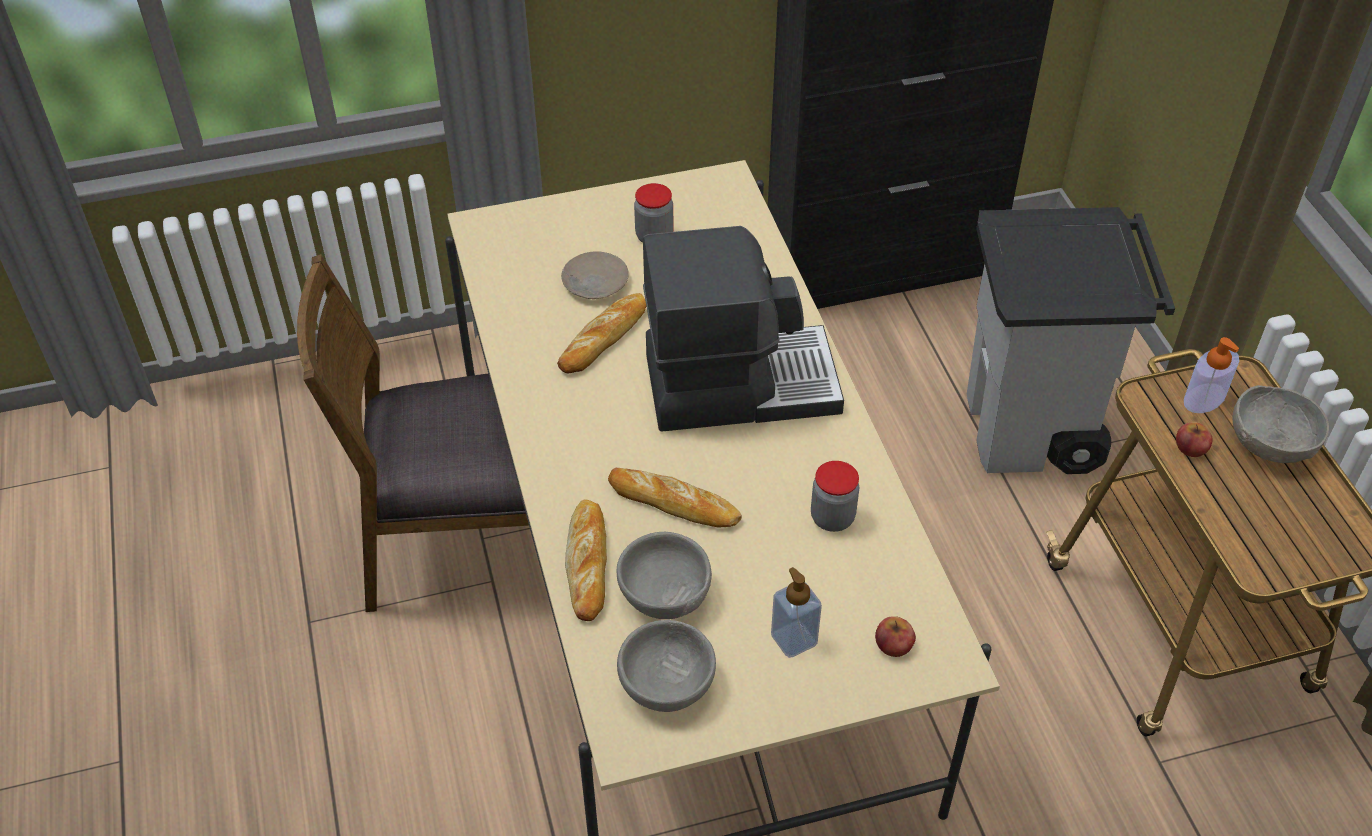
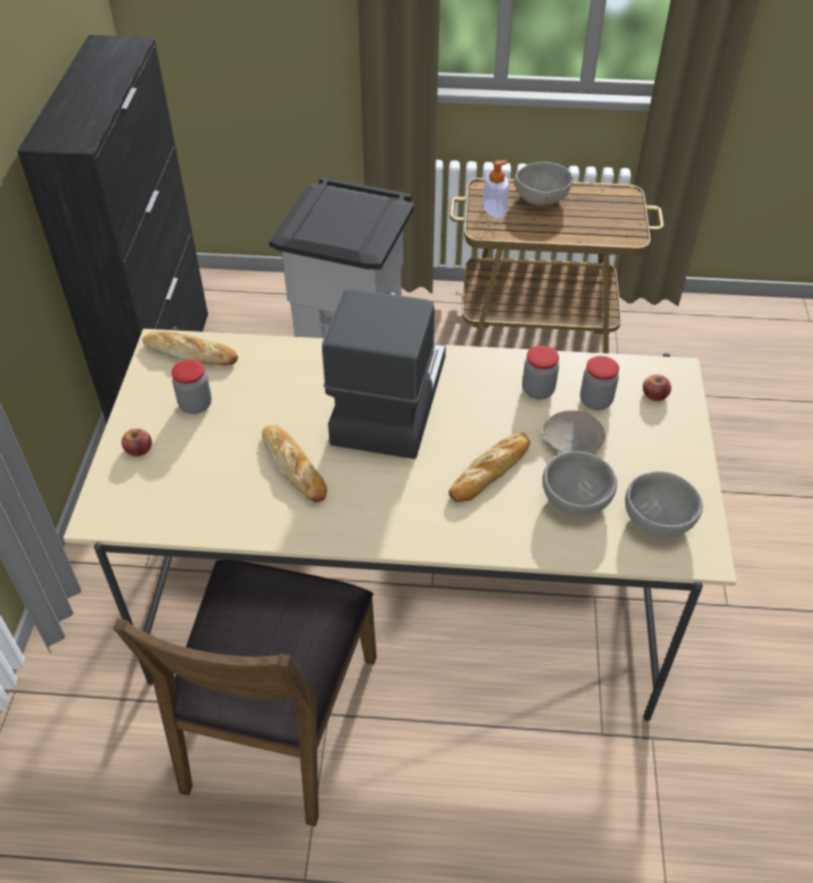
camera: 70 degrees left, 0 degrees up
beige plate [561,251,629,299] -> beige plate moved to [543,410,605,453]
bread [565,499,607,621] -> bread moved to [142,331,238,365]
soap dispenser [771,567,822,658] -> none
apple [1176,422,1213,457] -> apple moved to [121,428,152,456]
none -> jar [580,356,619,410]

